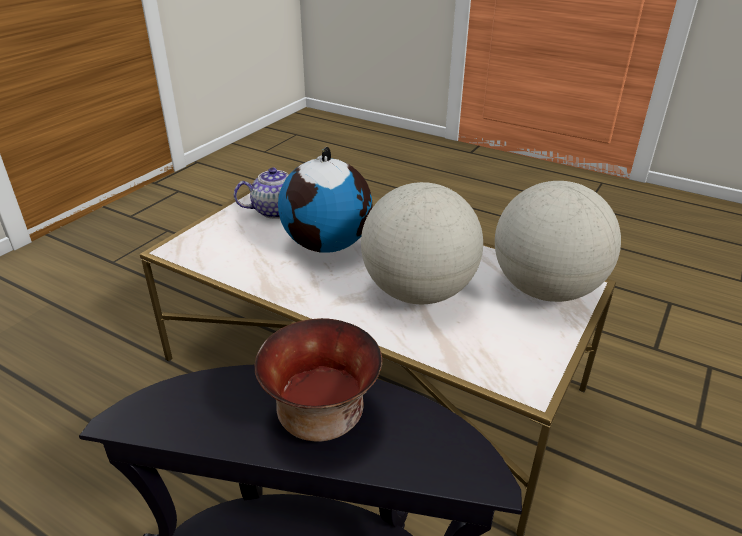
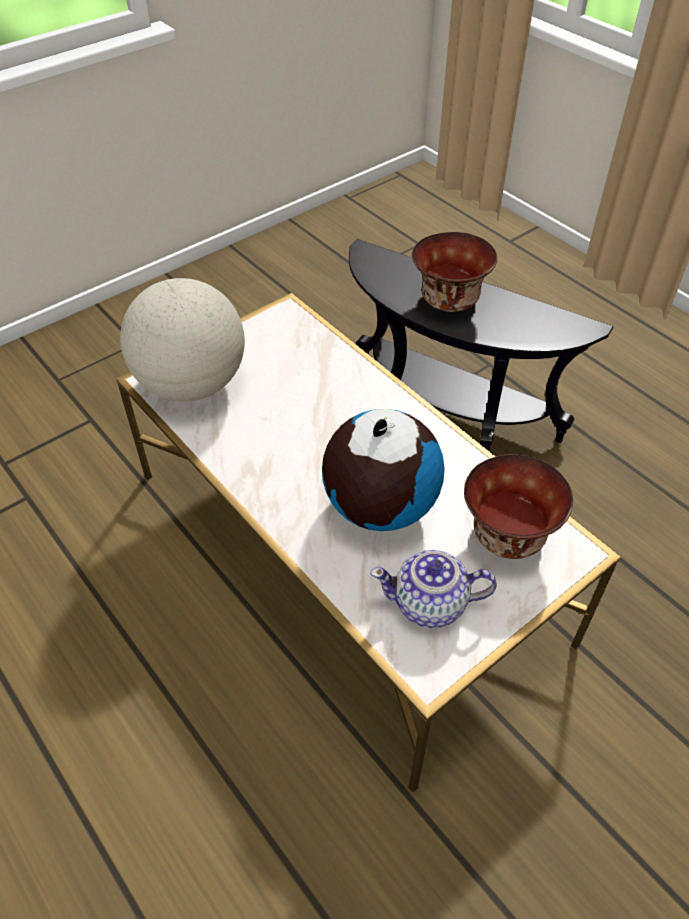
camera: 160 degrees left, 15 degrees up
globe [361,182,483,304] -> none
none -> bowl [464,454,573,559]

